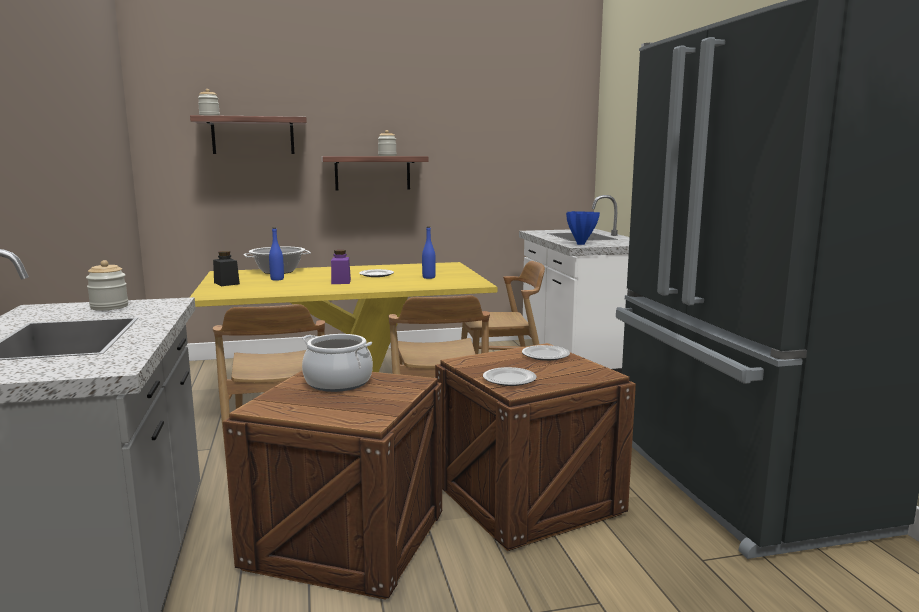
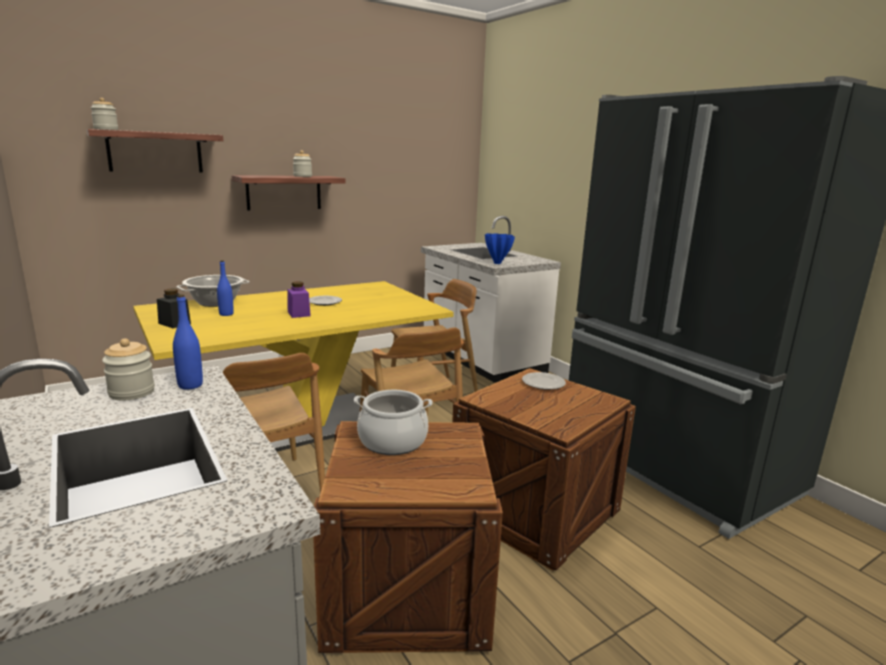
camera: 20 degrees left, 5 degrees up
blue bottle [422,226,436,279] -> blue bottle moved to [173,294,203,389]
plate [483,367,537,386] -> none

